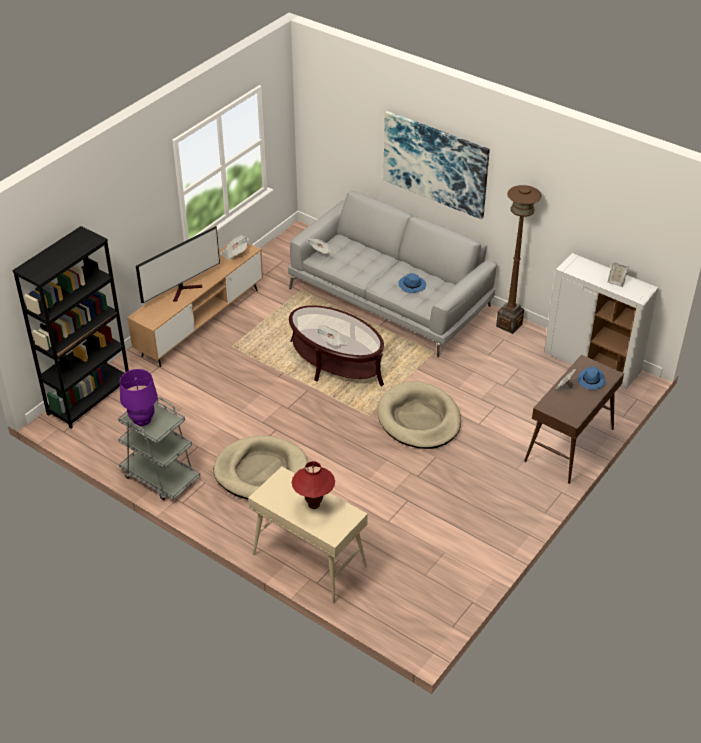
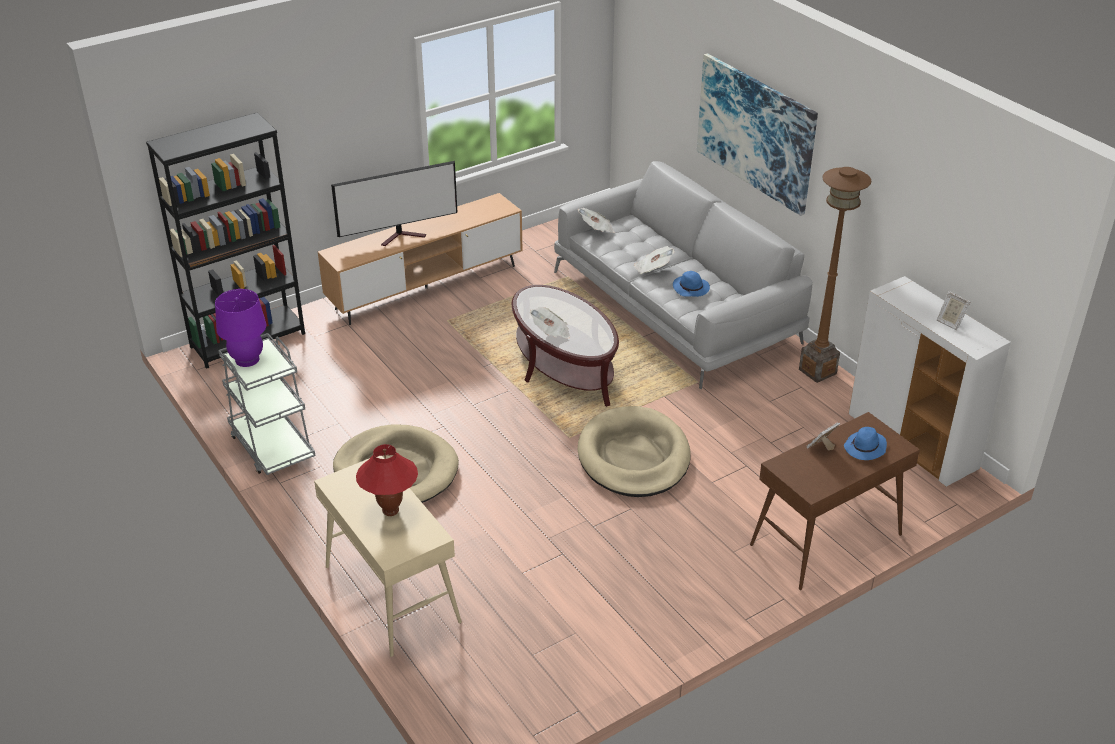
camera: 20 degrees right, 5 degrees down
newspaper [220,235,249,260] -> newspaper moved to [634,246,674,274]

